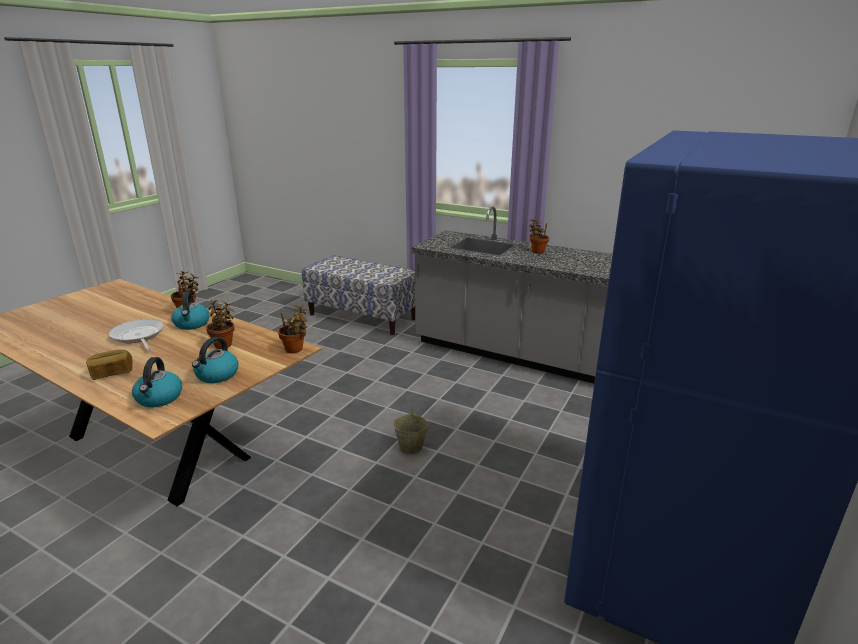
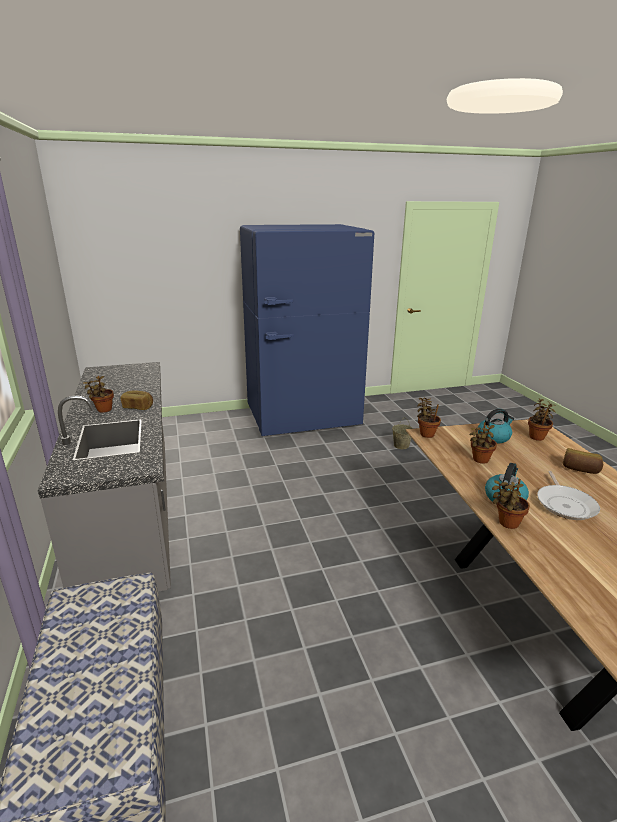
camera: 135 degrees left, 0 degrees up
kettle [132,357,182,407] -> potted plant [528,399,555,441]
beige bucket [393,406,429,454] -> beige bucket moved to [392,418,413,449]
none -> bread [120,390,153,410]

